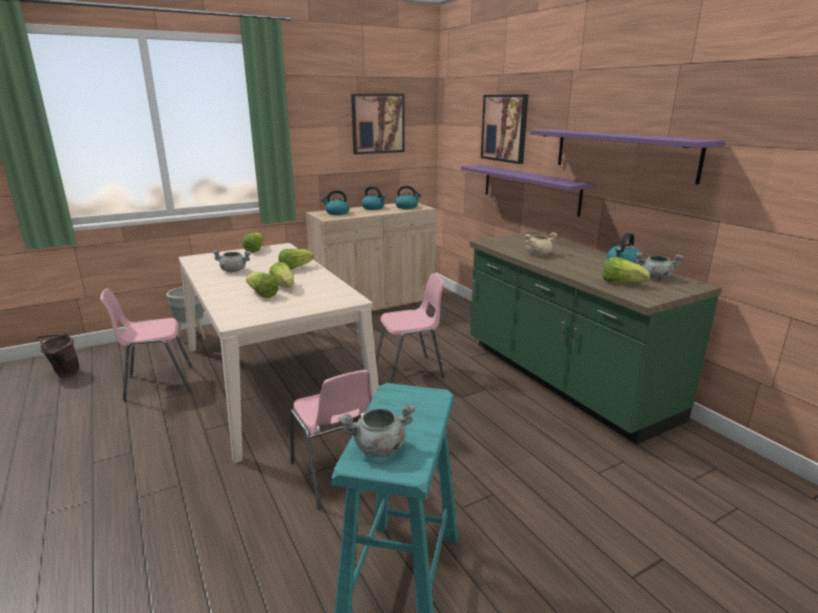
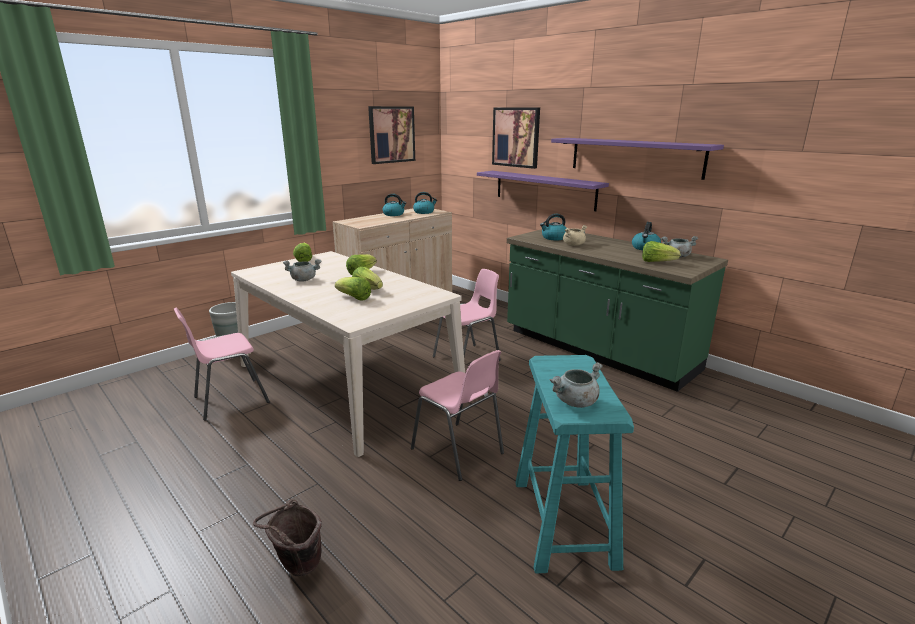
camera: 15 degrees left, 0 degrees up
brown bucket [34,332,79,377] -> brown bucket moved to [253,499,322,576]
kettle [321,190,349,215] -> kettle moved to [540,214,566,240]

